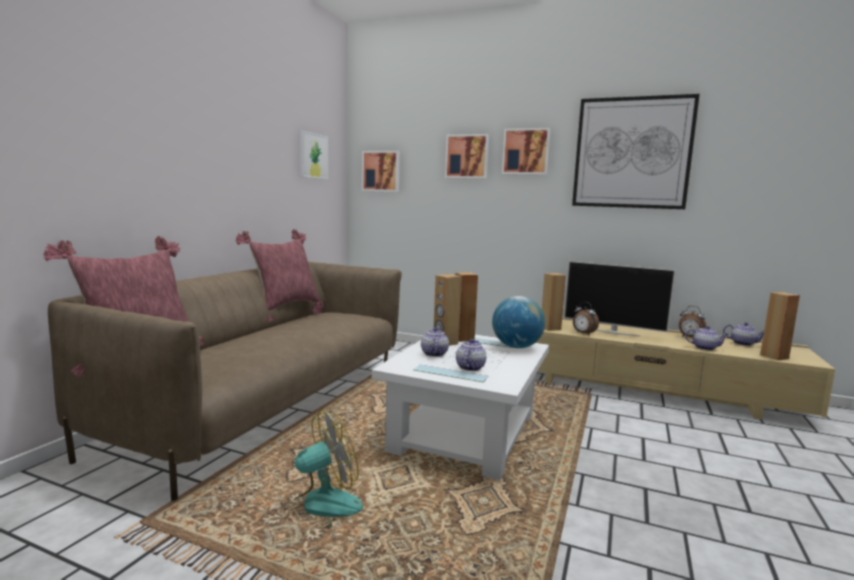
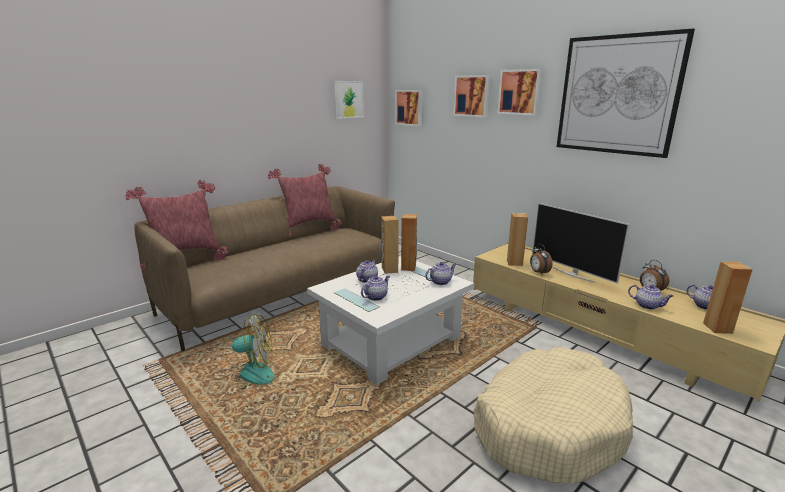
camera: 25 degrees right, 10 degrees up
globe [492,296,545,348] -> teapot [425,262,456,285]
none -> beige dog bed [474,347,633,483]

